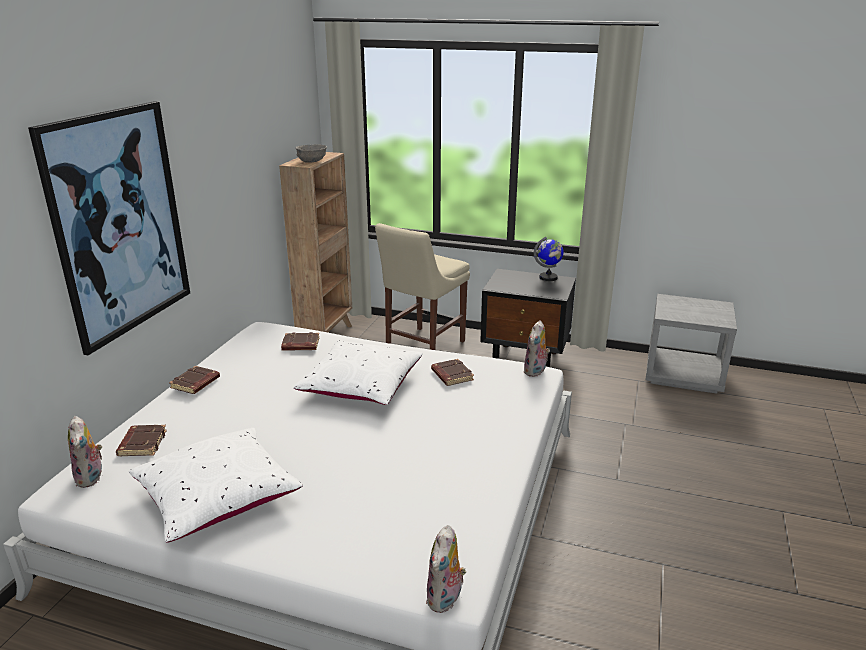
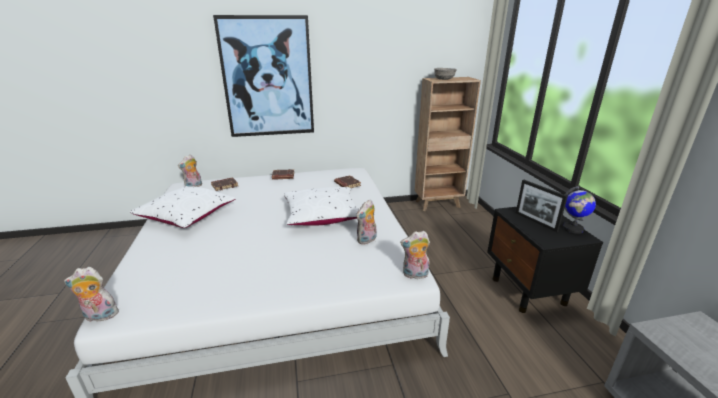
camera: 60 degrees right, 0 degrees up
beige chair [375,223,470,350] -> none
brown book [431,359,474,386] -> plush toy [356,200,377,244]
none -> picture frame [516,180,568,232]

